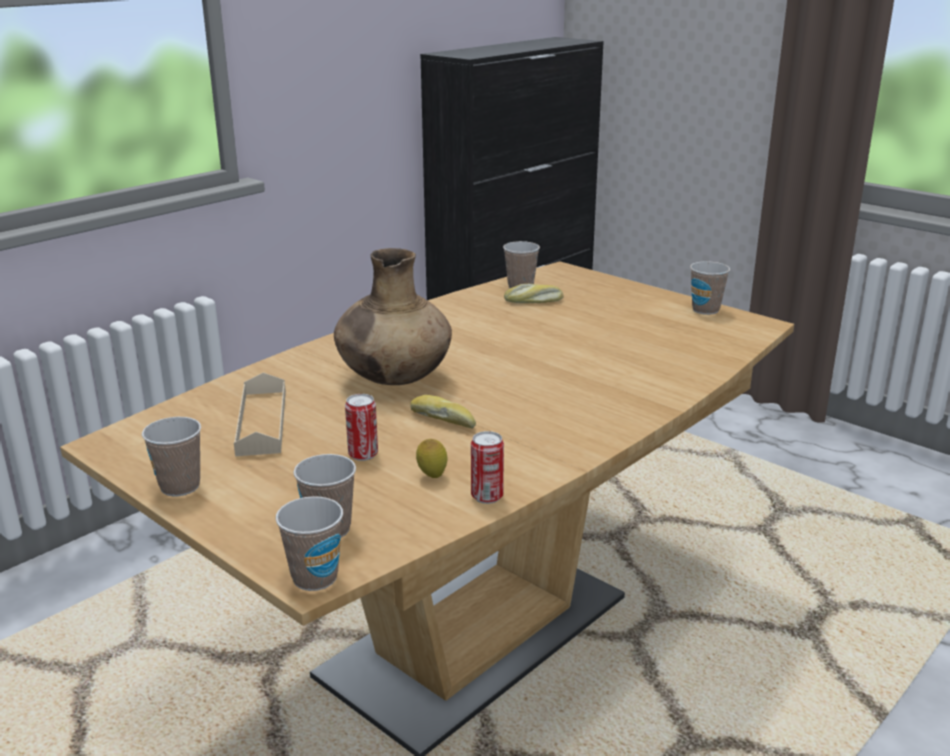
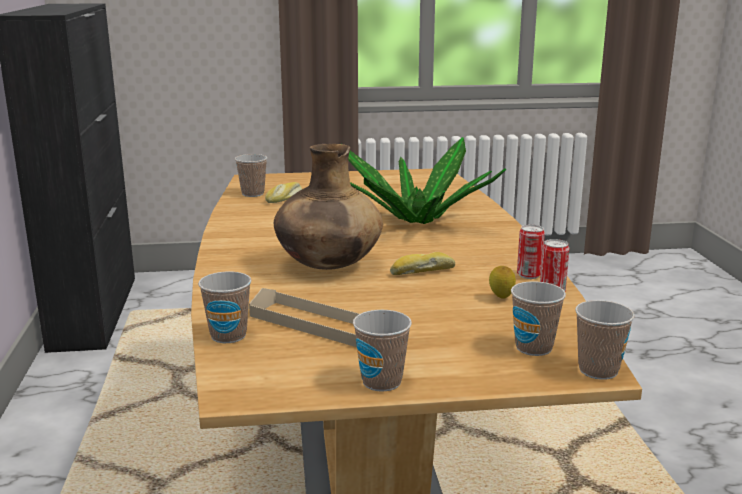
camera: 50 degrees left, 5 degrees down
can [345,394,378,461] -> can moved to [517,224,545,279]
cup [690,261,730,315] -> cup moved to [198,271,251,343]
none -> potted plant [348,137,506,224]

